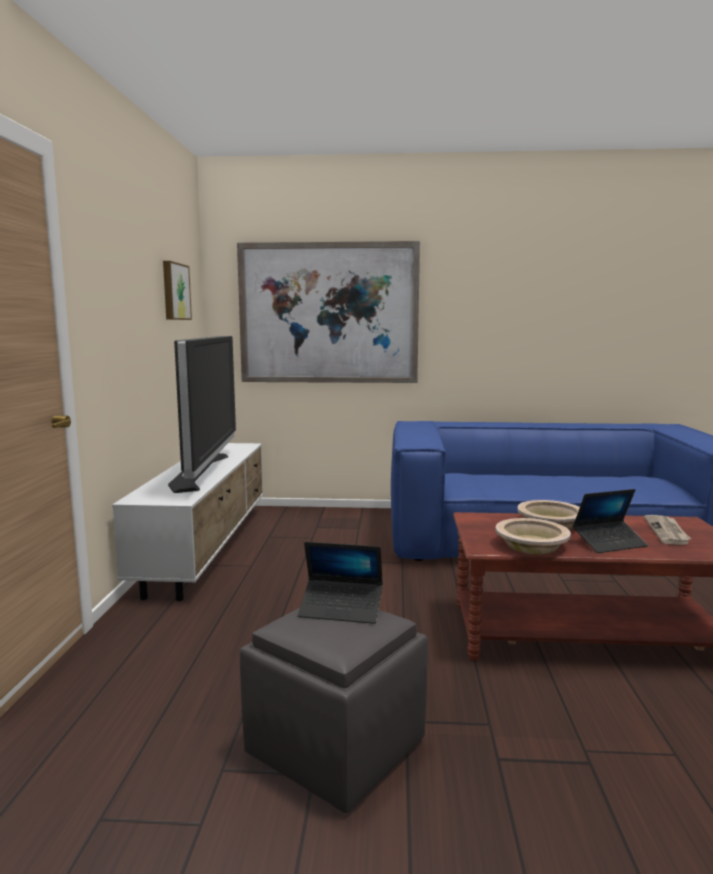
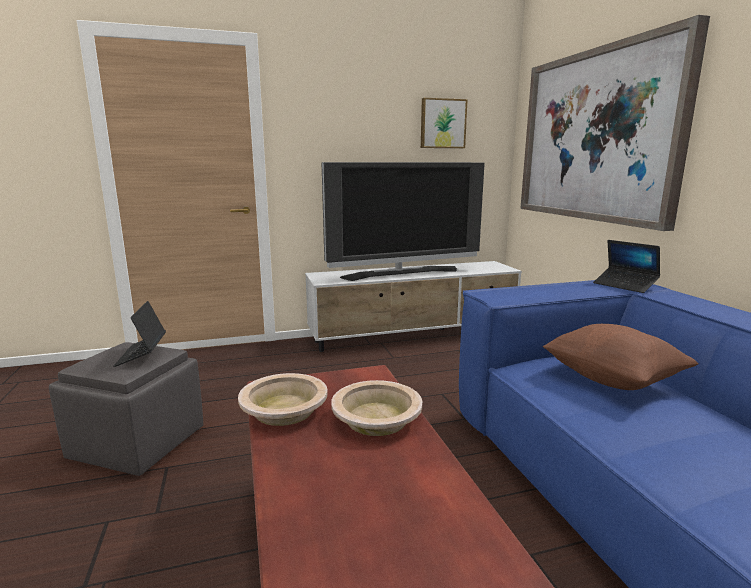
camera: 70 degrees right, 5 degrees up
laptop [573,489,648,553] -> laptop moved to [593,240,660,293]
newspaper [644,515,691,545] -> none
none -> brown pillow [543,324,698,390]

